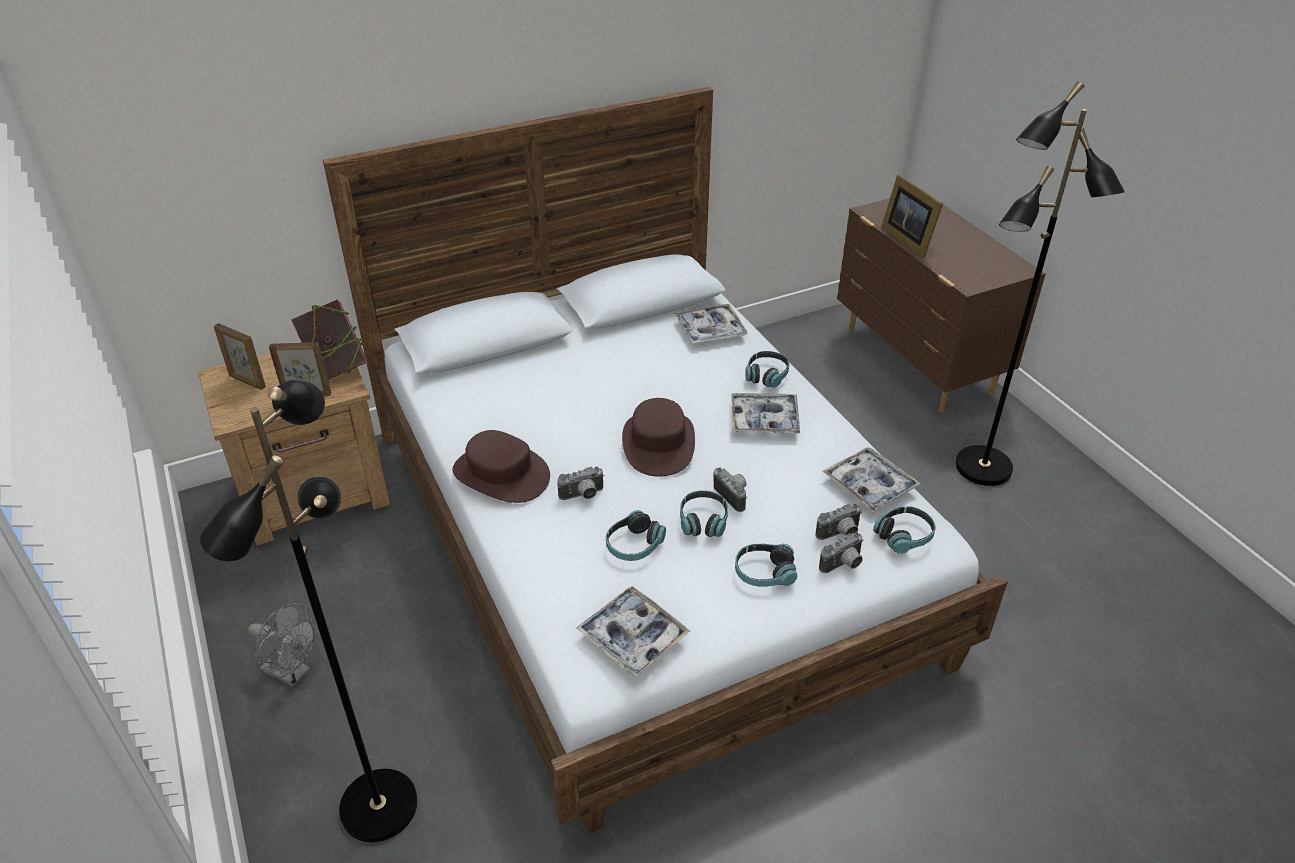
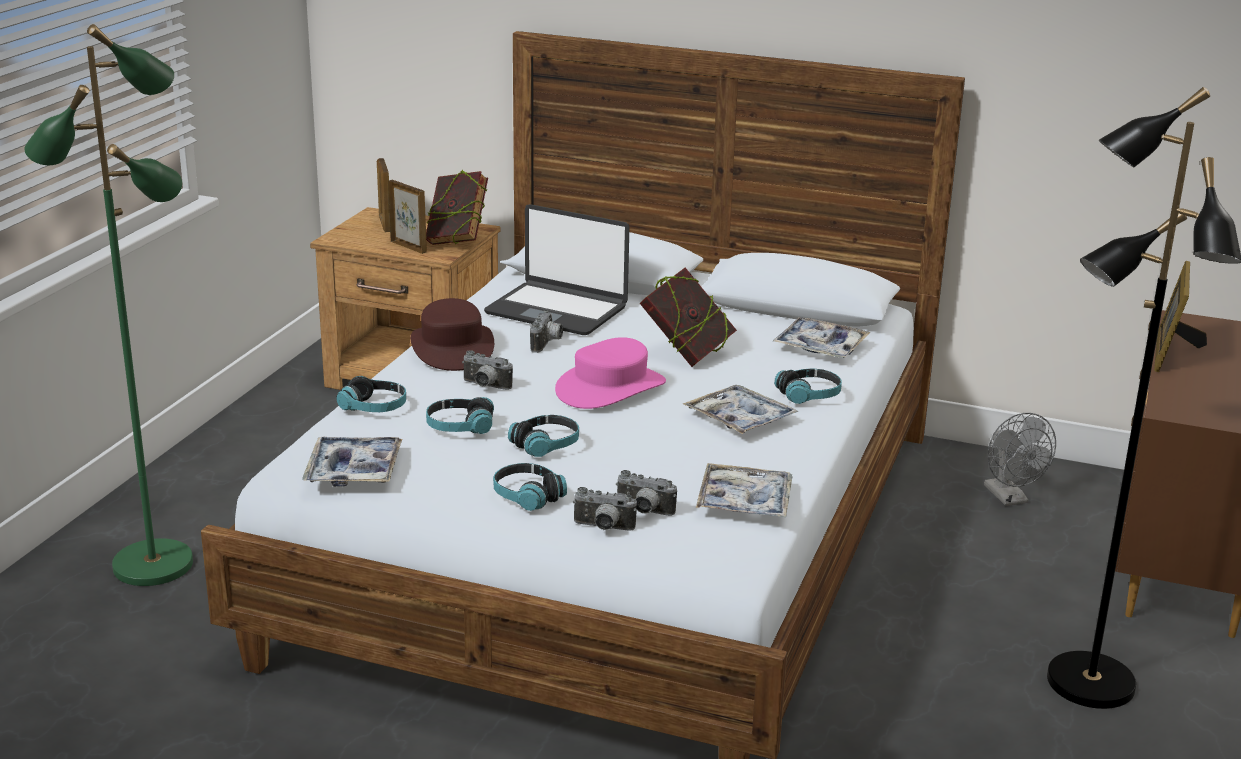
camera: 45 degrees right, 15 degrees down
black floor lamp [200,380,418,842] -> green floor lamp [24,24,193,586]
grey fan [248,603,315,687] -> grey fan moved to [984,413,1056,506]
brown hat [622,398,695,477] -> pink hat [555,337,666,409]
camera [714,467,747,512] -> camera moved to [530,310,563,353]
headphones [873,506,936,554] -> headphones moved to [336,376,406,412]
none -> laptop [484,204,630,335]
none -> book [640,268,737,367]

